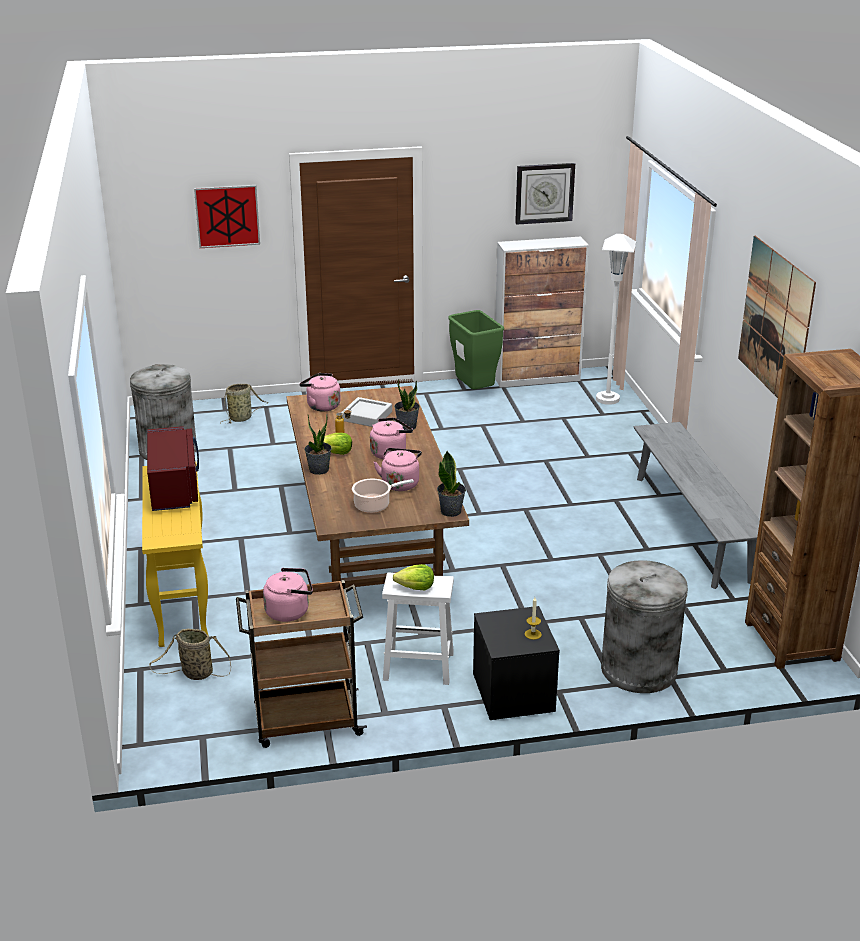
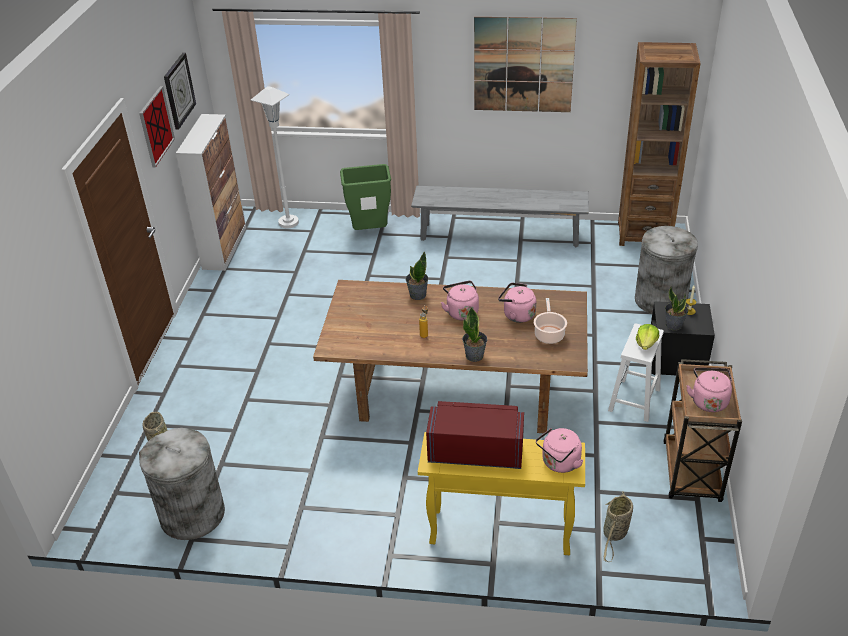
camera: 70 degrees left, 10 degrees up
picture [194,185,260,248] -> picture moved to [139,86,175,167]
pink kettle [299,373,341,412] -> pink kettle moved to [536,428,584,473]
lettuce [323,433,352,455] -> none
grey tray [341,397,392,427] -> none
potted plant [437,451,466,517] -> potted plant moved to [665,286,688,331]
green trash can [448,310,504,389] -> green trash can moved to [340,164,391,230]

